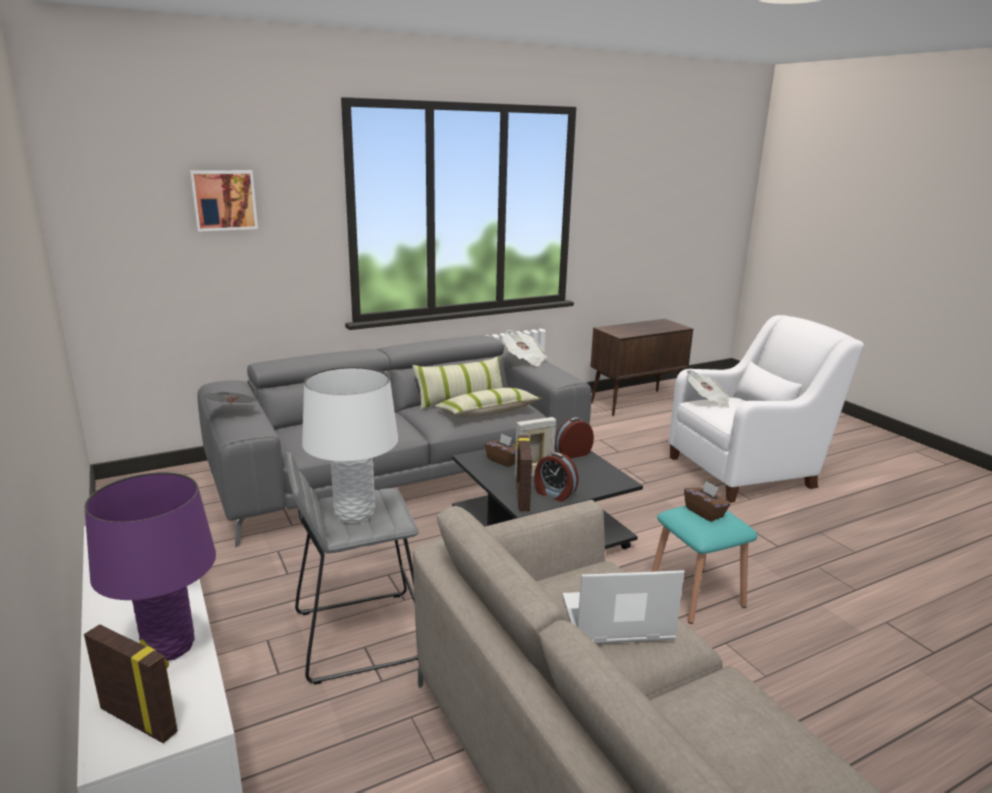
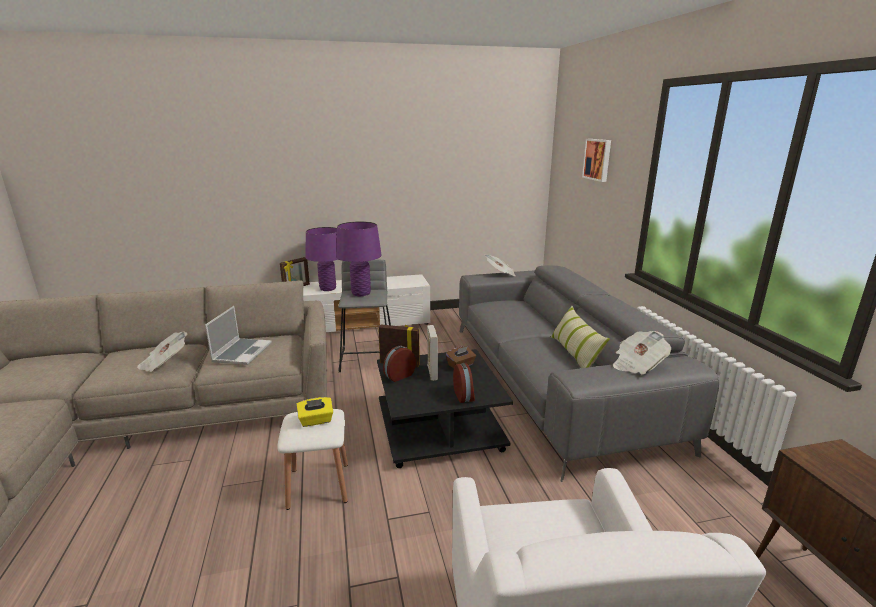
camera: 105 degrees right, 0 degrees up
white table lamp [302,367,398,524] -> purple table lamp [336,221,382,296]
pillow [435,388,541,418] -> none
turquoise stool [651,506,757,624] -> white stool [278,409,348,510]
brown tissue box [684,481,730,522] -> yellow tissue box [296,397,333,427]
newspaper [686,370,730,408] -> newspaper moved to [137,331,188,372]

